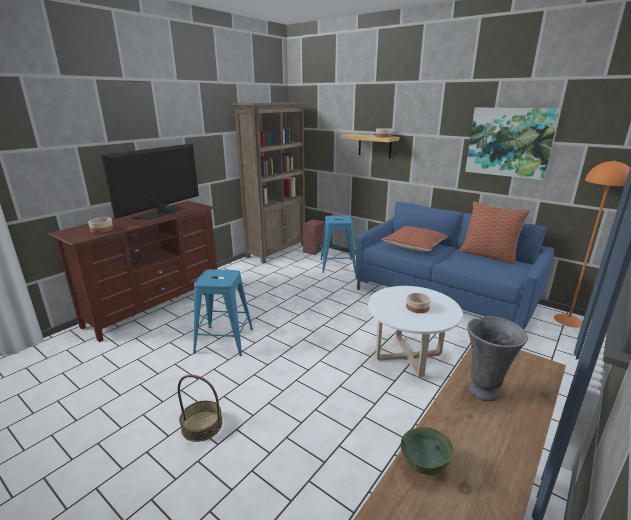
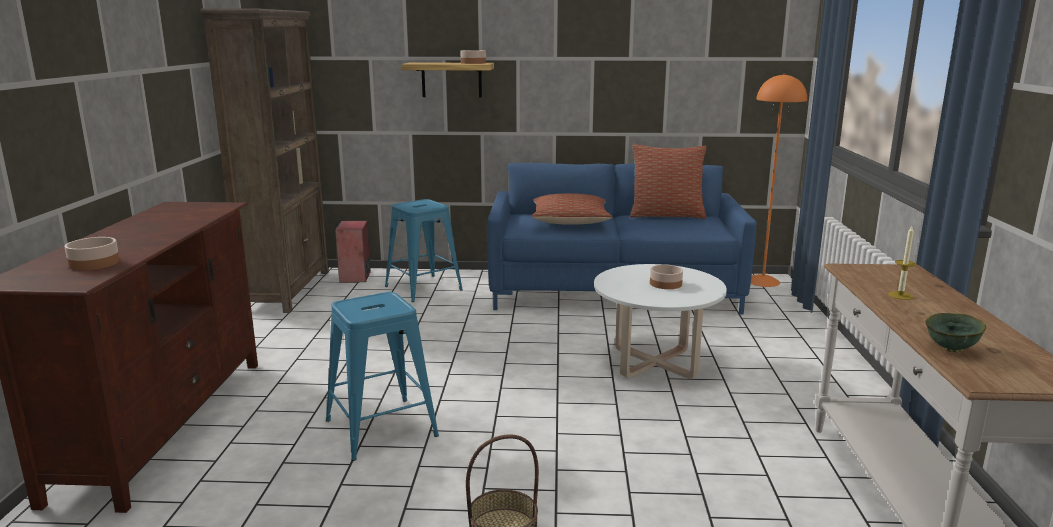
camera: 35 degrees left, 5 degrees down
television [101,143,199,220] -> none
picture [465,107,560,180] -> none
grey vase [467,316,528,401] -> candle [888,226,917,300]

